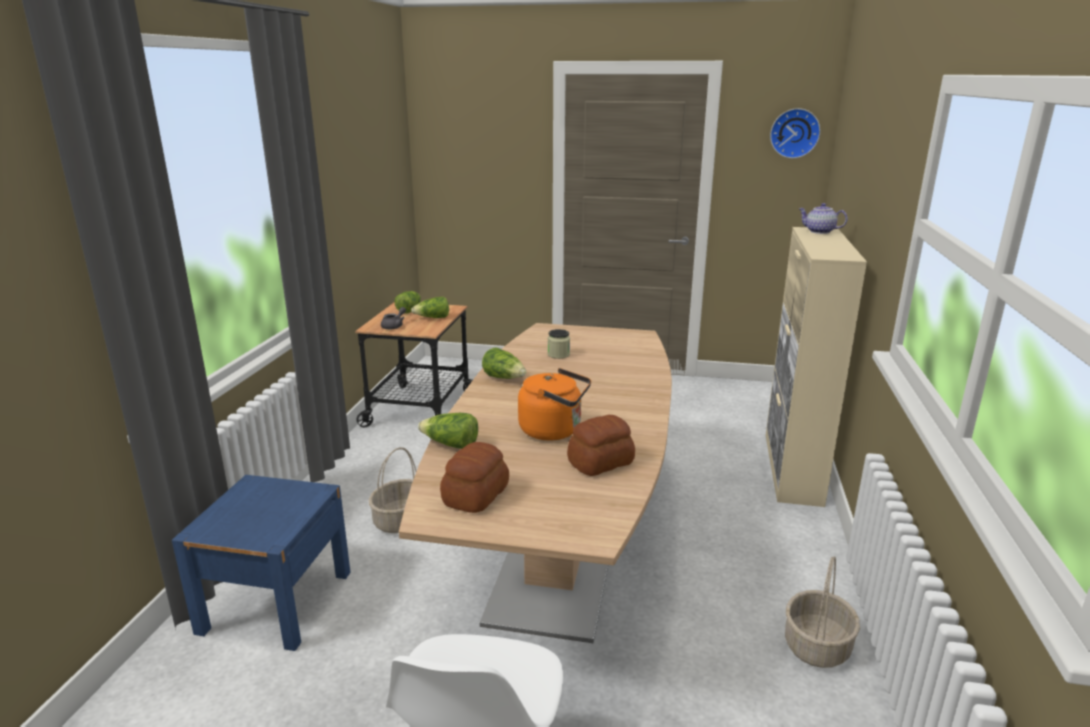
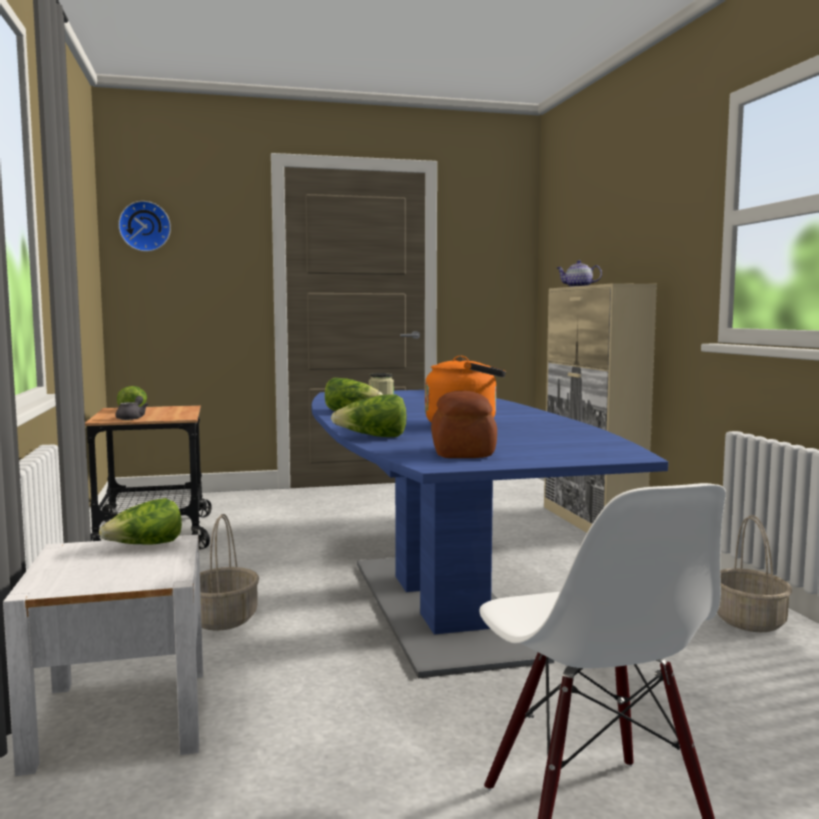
camera: 25 degrees left, 15 degrees down
blue nightstand [172,475,350,651] -> white nightstand [3,535,203,776]
brown dining table [399,323,672,643] -> blue dining table [311,390,668,678]
lettuce [411,297,449,318] -> lettuce moved to [99,498,182,545]
bread [567,415,635,476] -> none
wall clock [770,108,820,158] -> wall clock moved to [118,201,171,252]

